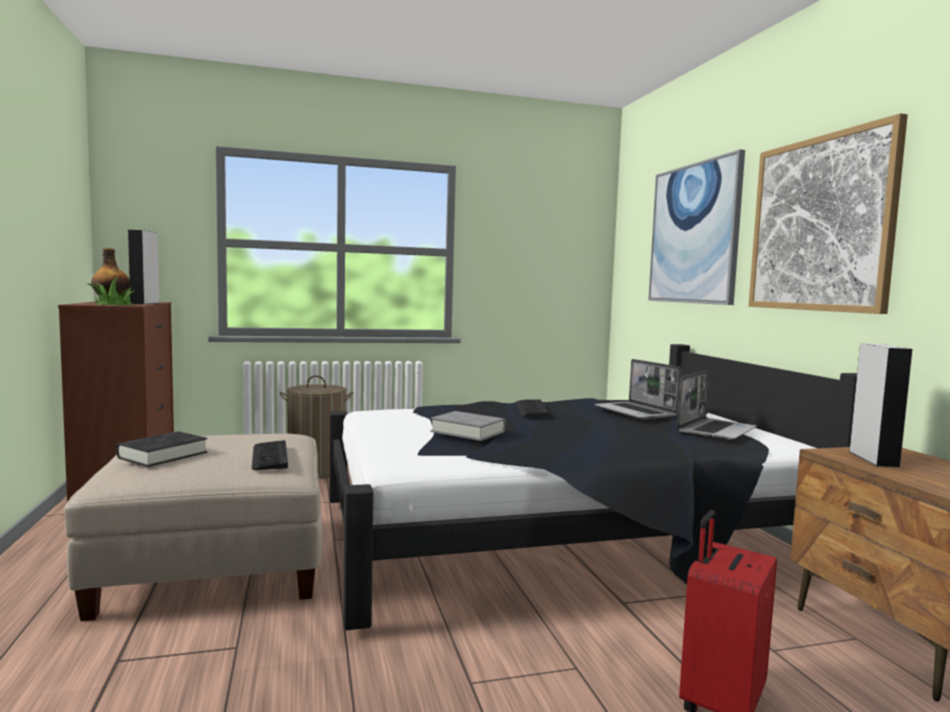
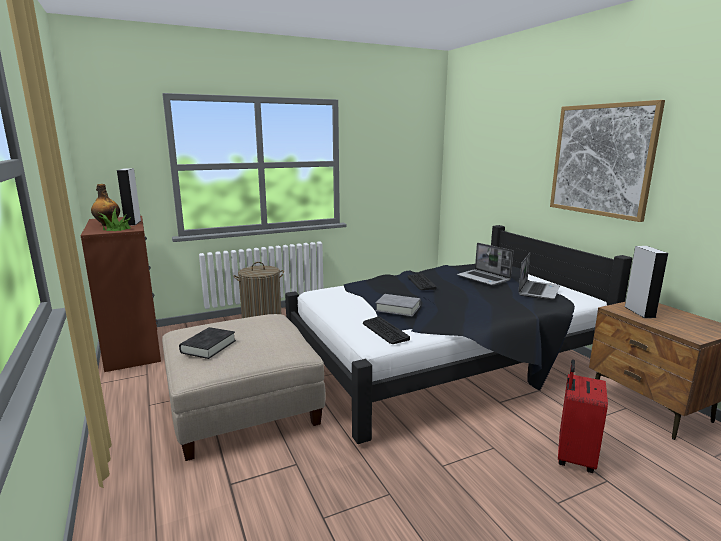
camera: 10 degrees left, 10 degrees up
keyboard [252,440,288,470] -> keyboard moved to [363,317,410,344]
picture [648,149,745,305] -> none

